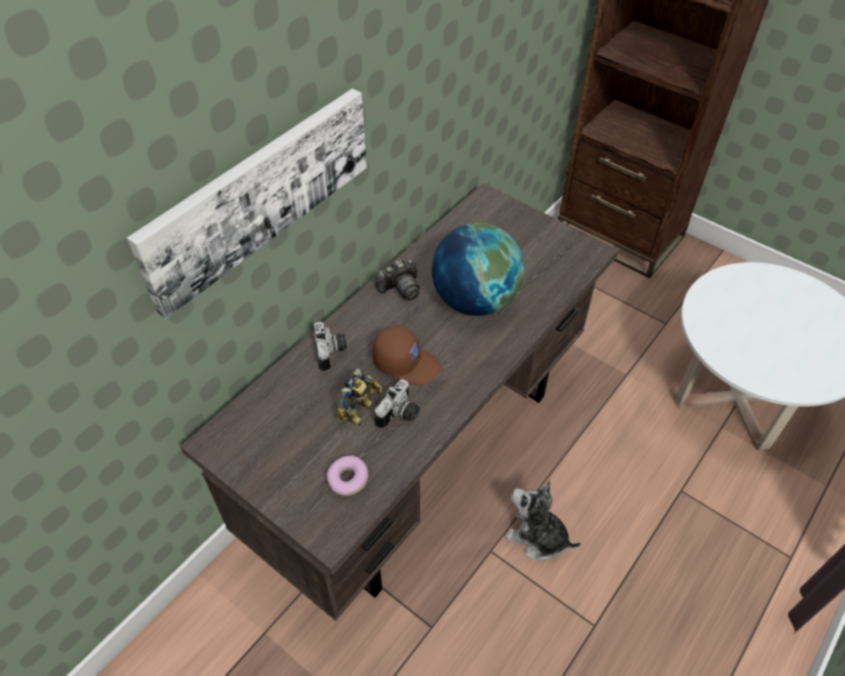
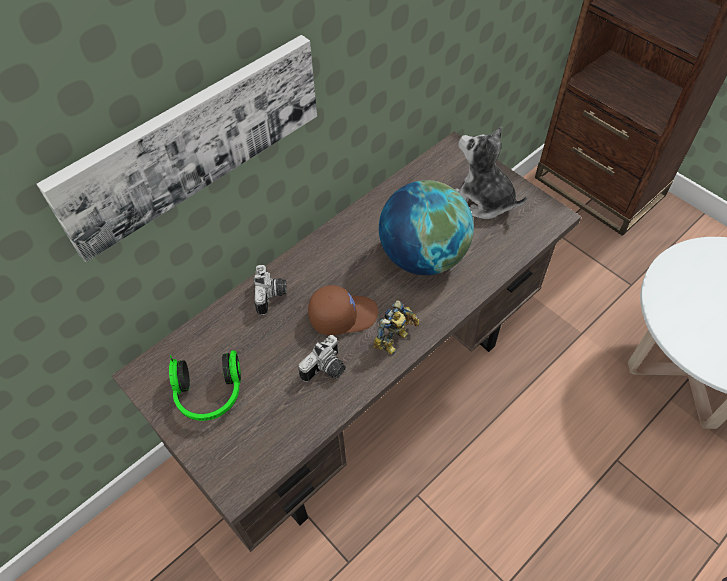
camera: 10 degrees right, 5 degrees up
donut [327,456,368,496] -> none
toy robot [337,368,382,426] -> toy robot moved to [373,300,419,355]
brown cap [373,326,441,385] -> brown cap turned 45 degrees counterclockwise [308,285,378,335]
camera [375,259,420,301] -> none
plush toy [505,480,581,561] -> plush toy moved to [455,126,527,219]
none -> headphones [169,350,241,421]

